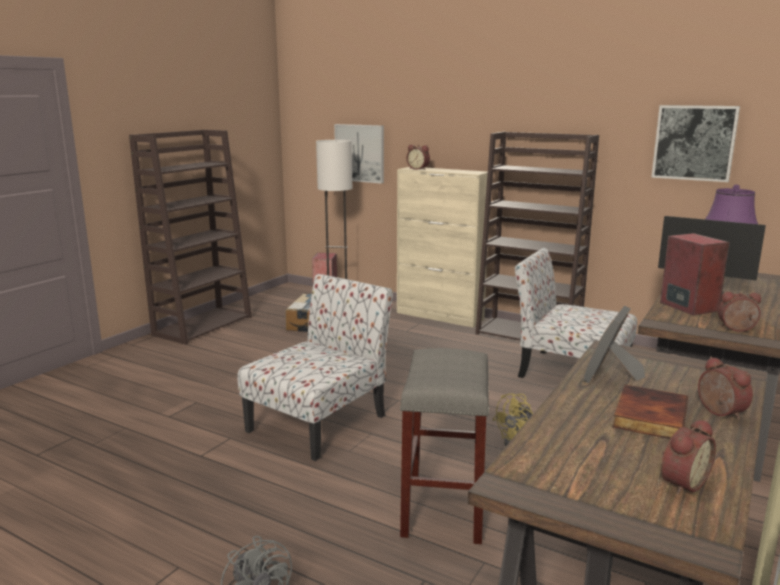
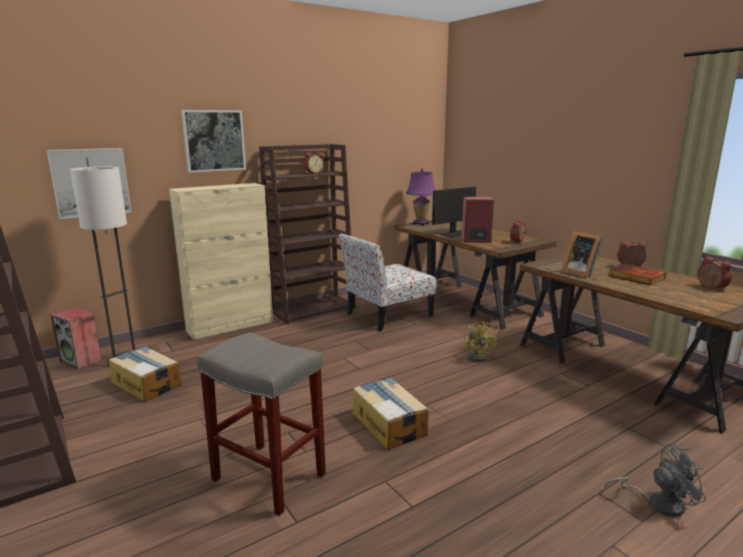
camera: 65 degrees left, 0 degrees up
chair [237,274,393,461] -> cardboard box [353,377,429,450]
grey stool [400,348,489,544] -> grey stool moved to [197,332,326,516]
alarm clock [406,145,430,170] -> alarm clock moved to [304,152,324,174]
picture [651,105,740,182] -> picture moved to [181,110,246,173]

